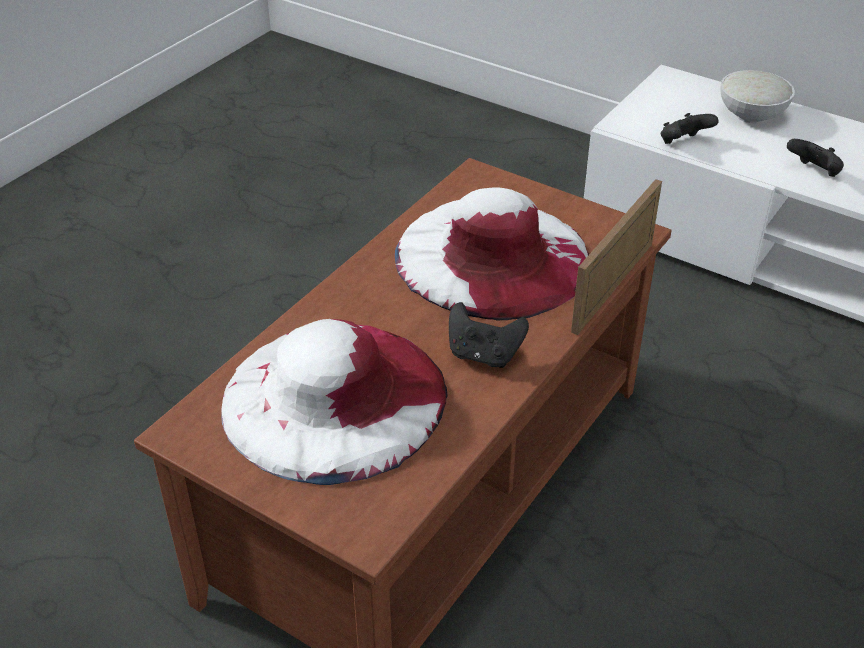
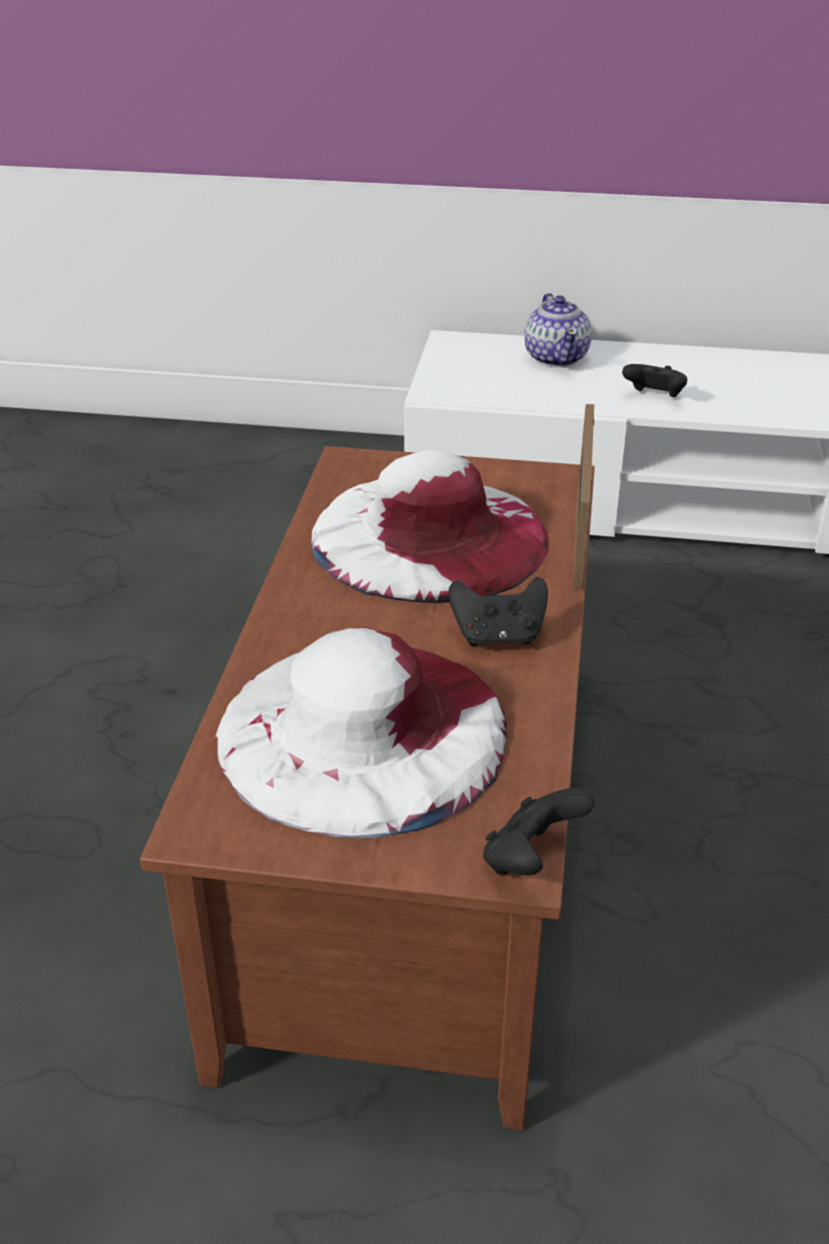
camera: 25 degrees left, 5 degrees down
black game controller [661,113,719,144] -> black game controller moved to [483,788,595,875]
white bowl [720,70,795,124] -> teapot [525,293,592,367]

